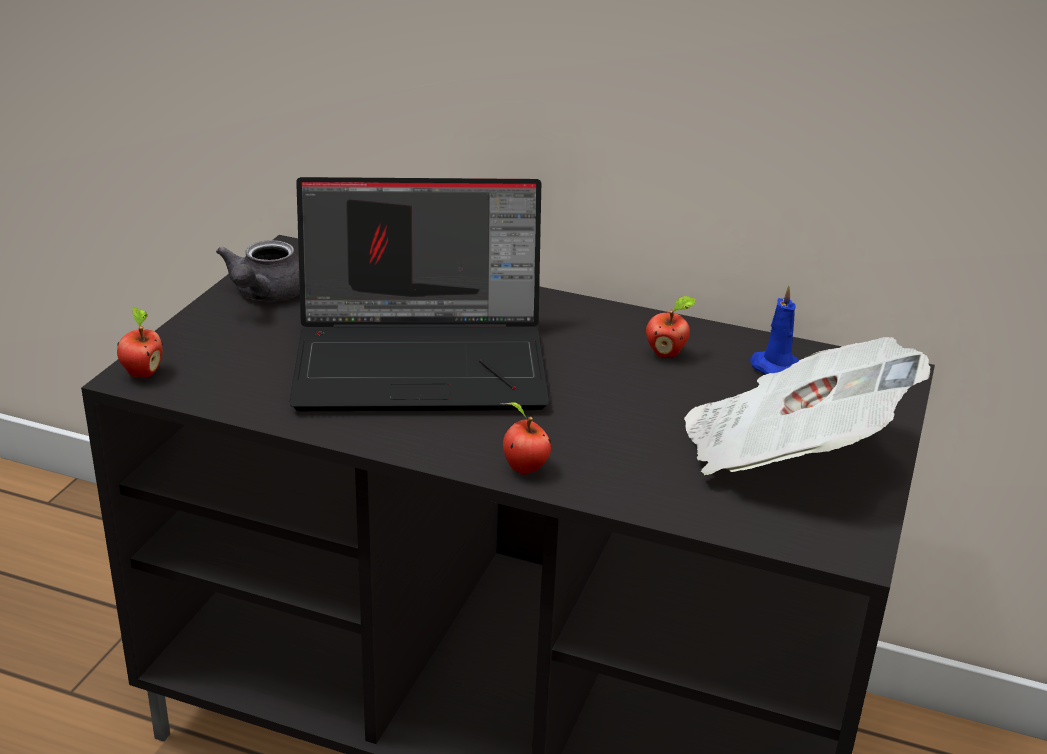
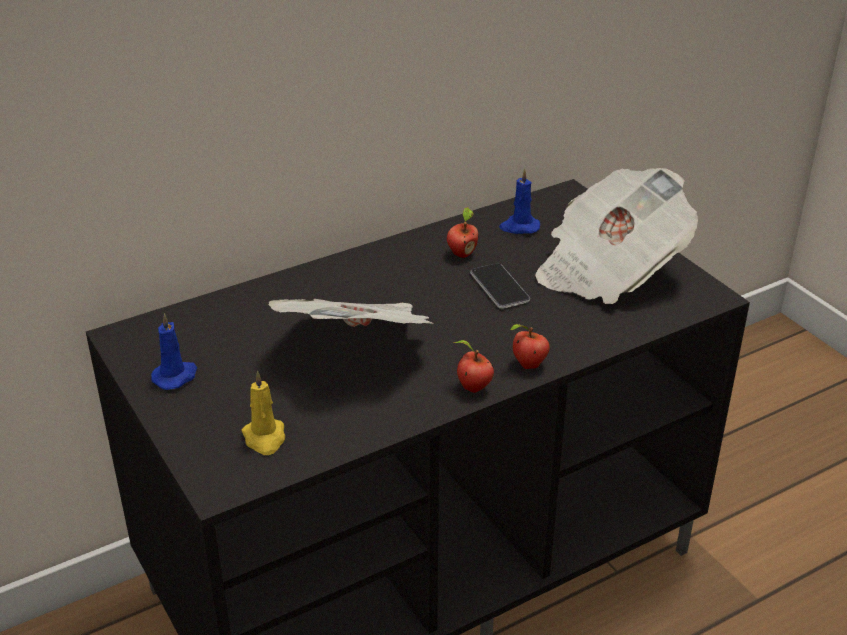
camera: 50 degrees left, 5 degrees up
apple [117,307,163,378] -> apple moved to [453,340,494,393]
grey teapot [216,240,300,301] -> blue candle [151,313,197,390]
laptop [290,177,549,411] -> newspaper [268,299,433,327]
none -> yellow candle [241,371,285,455]
none -> phone [470,263,530,309]

